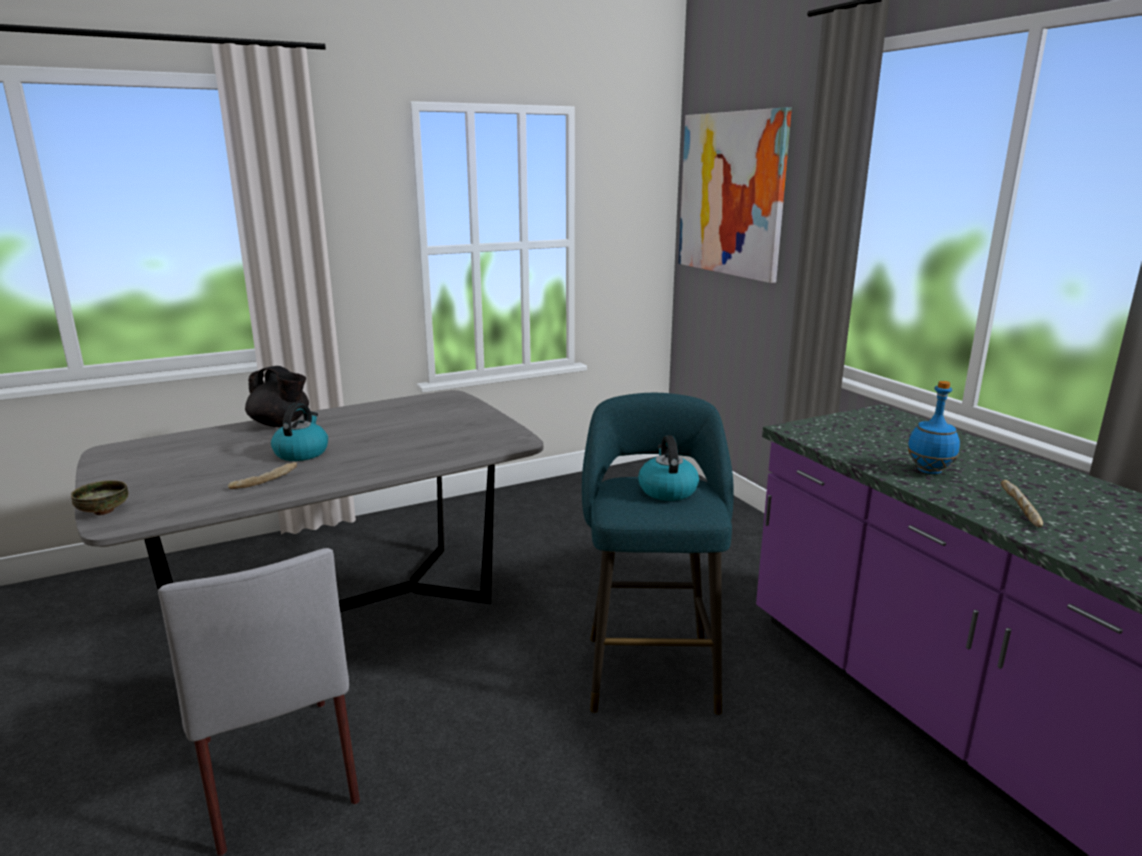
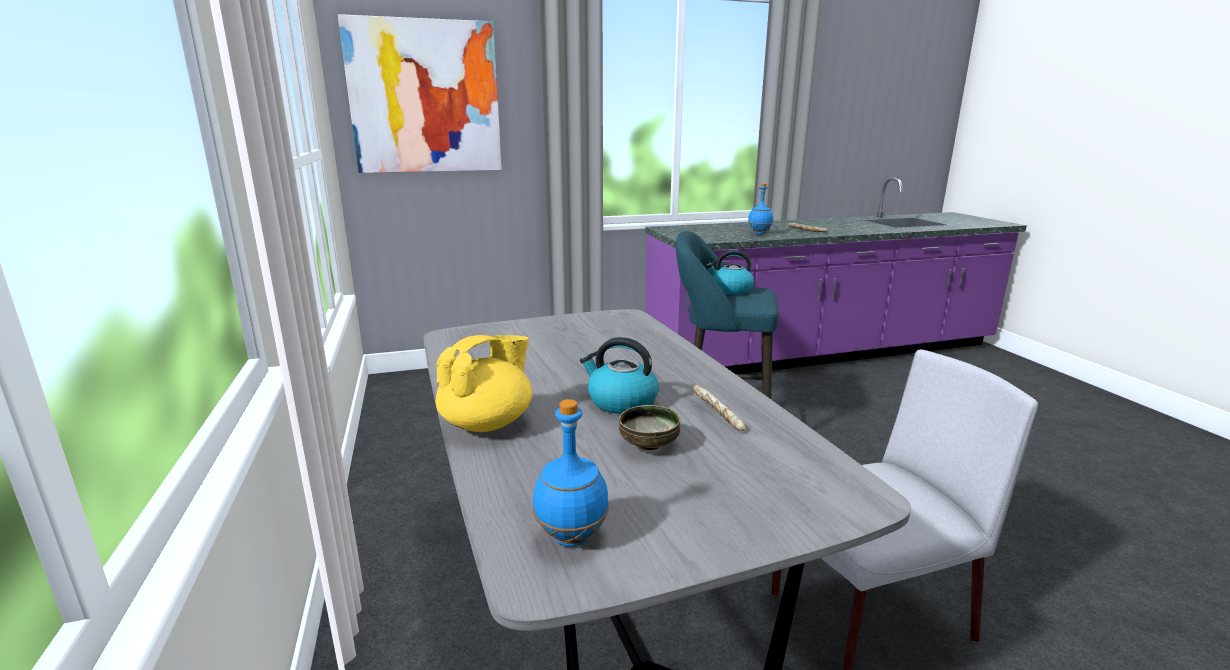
camera: 80 degrees left, 0 degrees up
bowl [71,480,128,515] -> bowl moved to [619,405,680,450]
black teapot [245,366,309,427] -> yellow teapot [436,335,532,432]
none -> blue bottle [532,399,609,547]

